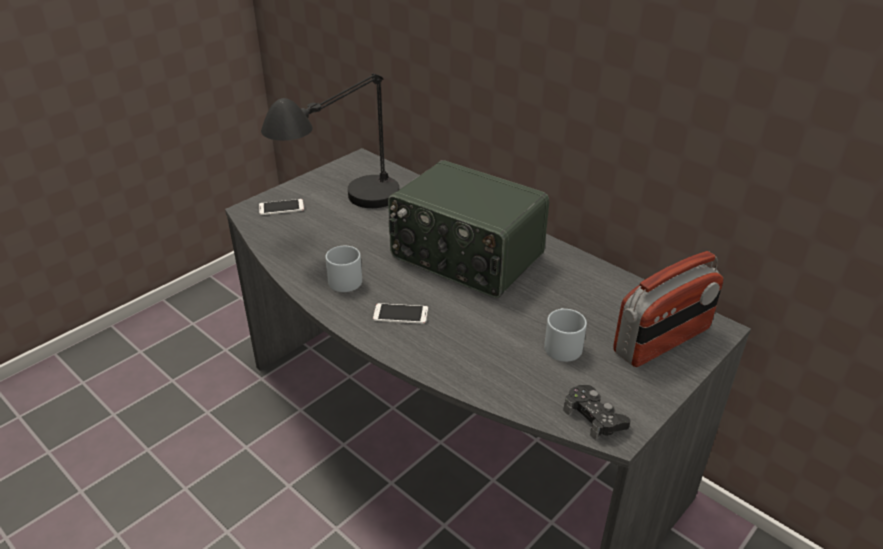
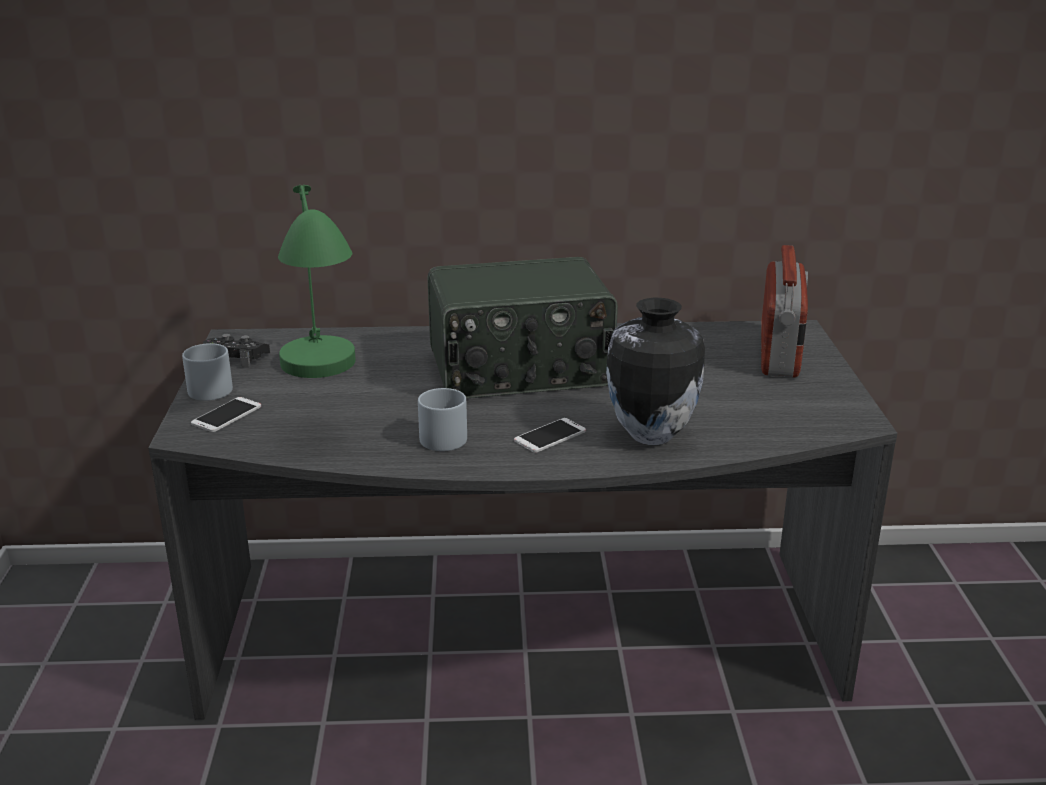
camera: 45 degrees left, 10 degrees down
black table lamp [261,73,399,208] -> green table lamp [278,184,356,378]
grey mug [544,308,587,362] -> grey mug moved to [182,343,233,401]
black game controller [563,385,631,440] -> black game controller moved to [203,334,270,368]
none -> vase [606,298,705,445]

